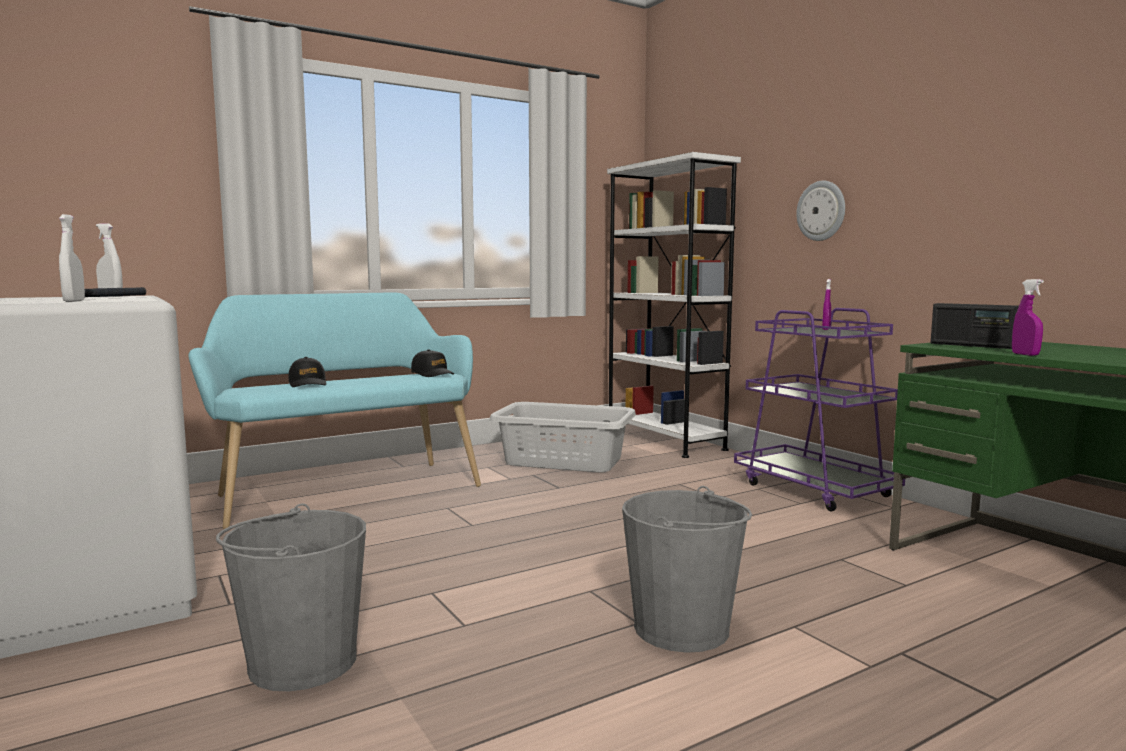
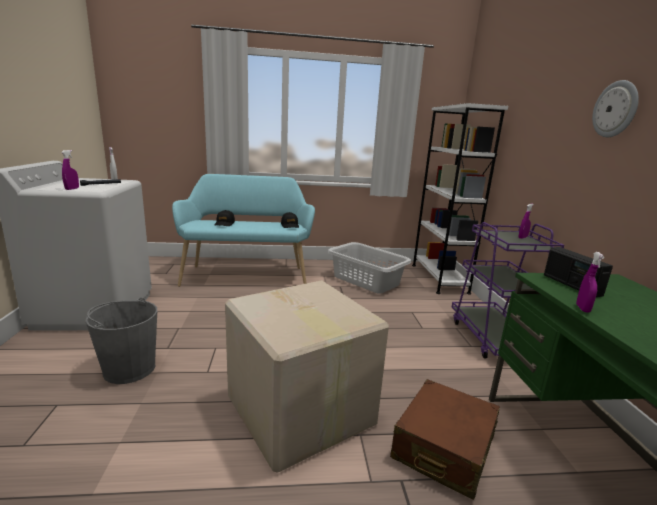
camera: 25 degrees right, 10 degrees up
white spray bottle [59,214,85,302] -> purple spray bottle [61,150,79,190]
grey bucket [622,486,752,653] -> cardboard box [225,280,389,473]
wall clock [796,180,845,241] -> wall clock moved to [592,80,639,137]
none -> brown suitcase [390,379,500,500]

